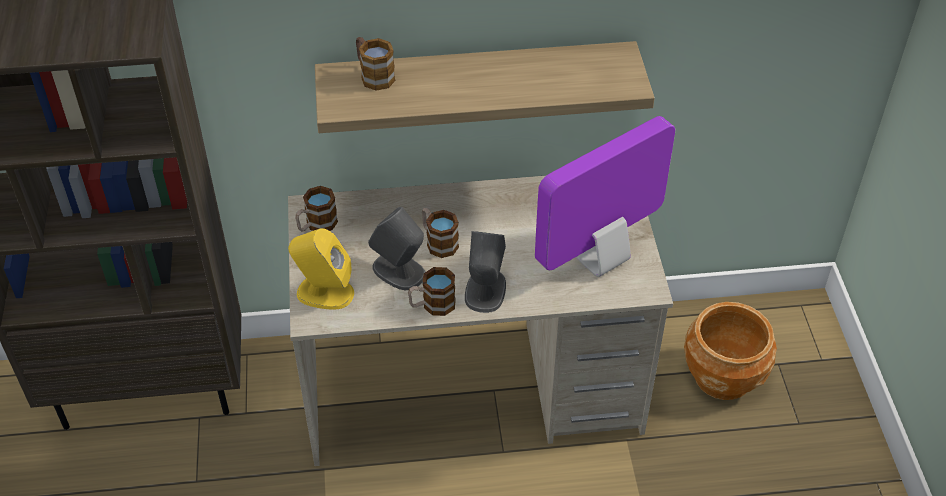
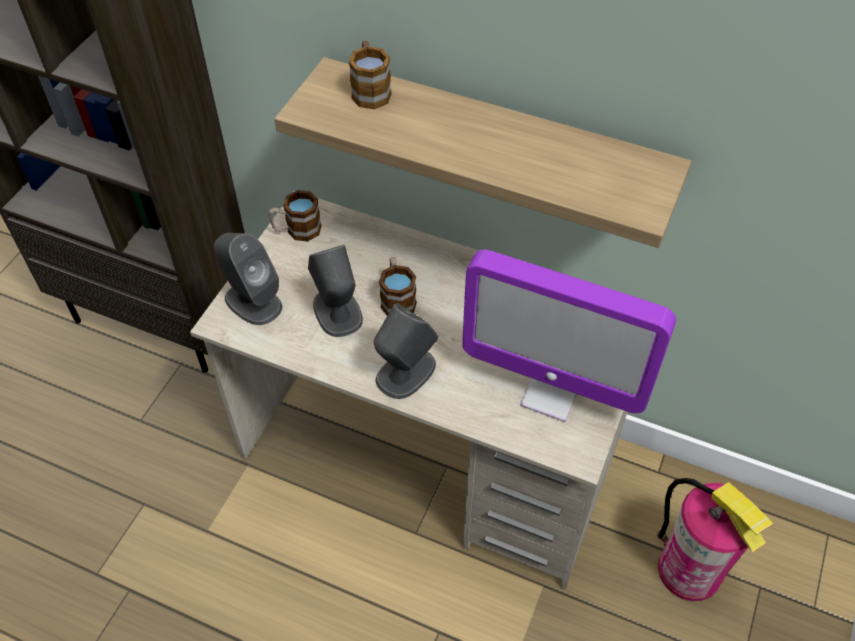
camera: 30 degrees right, 5 degrees up
yellow speaker [288,228,354,310] -> grey speaker [214,233,282,325]
mug [408,267,456,316] -> none
monitor [535,116,675,277] -> monitor turned 150 degrees counterclockwise [462,250,676,422]
brown planter [684,302,777,400] -> fire extinguisher [657,478,773,601]

